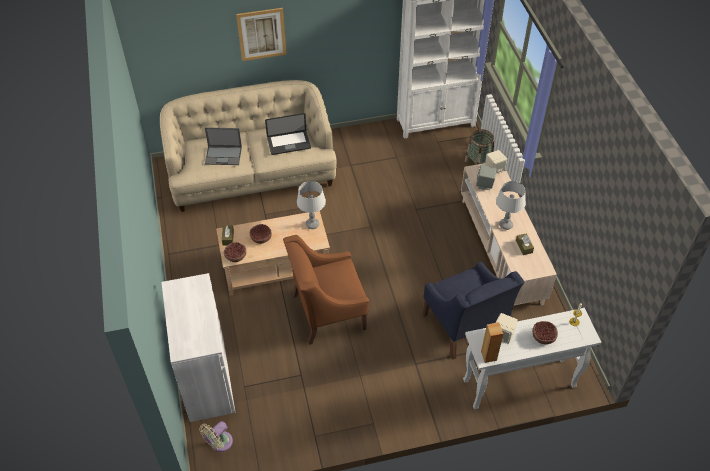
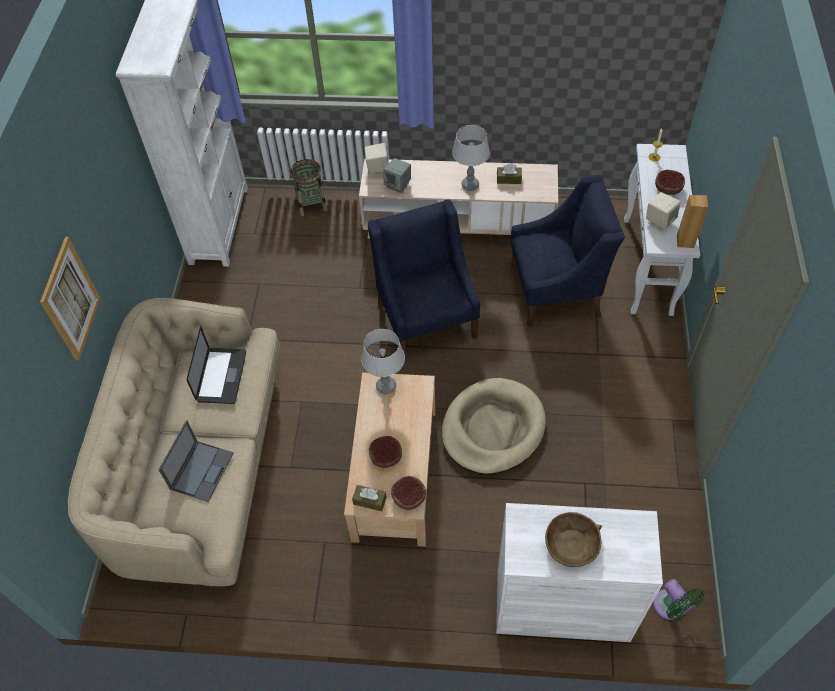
camera: 70 degrees left, 5 degrees up
beige fan [199,421,233,452] -> green fan [653,579,705,620]
brown armchair [283,235,369,345] -> beige dog bed [442,378,546,474]
none -> blue armchair [368,200,480,354]
none -> brown bowl [545,512,602,567]

